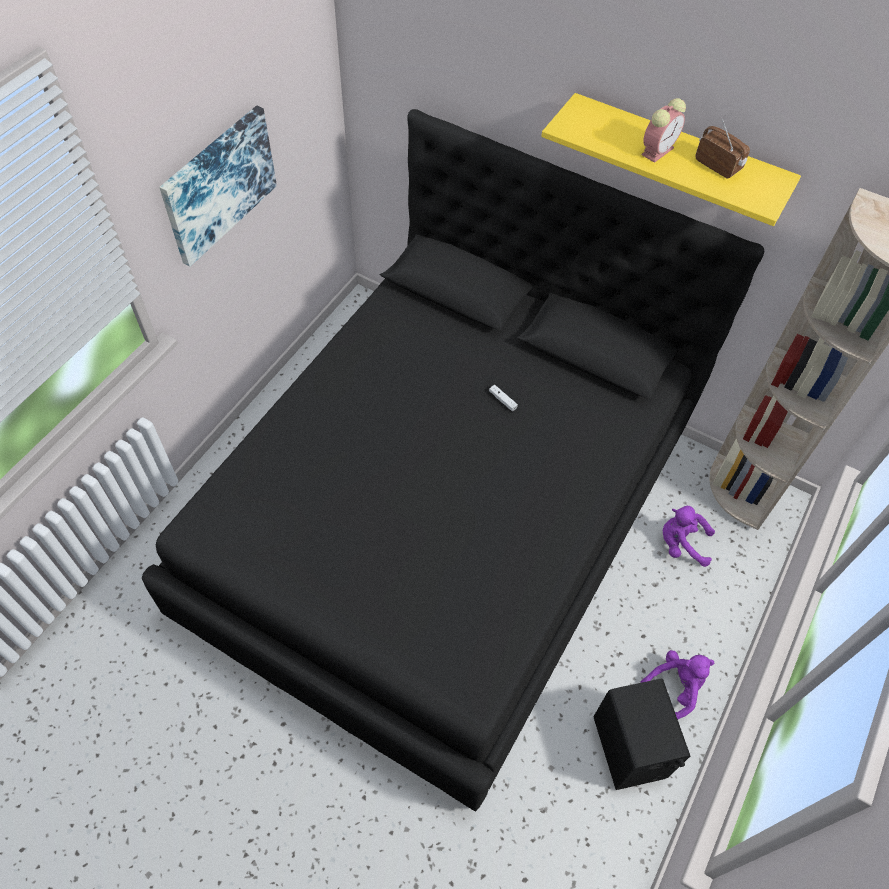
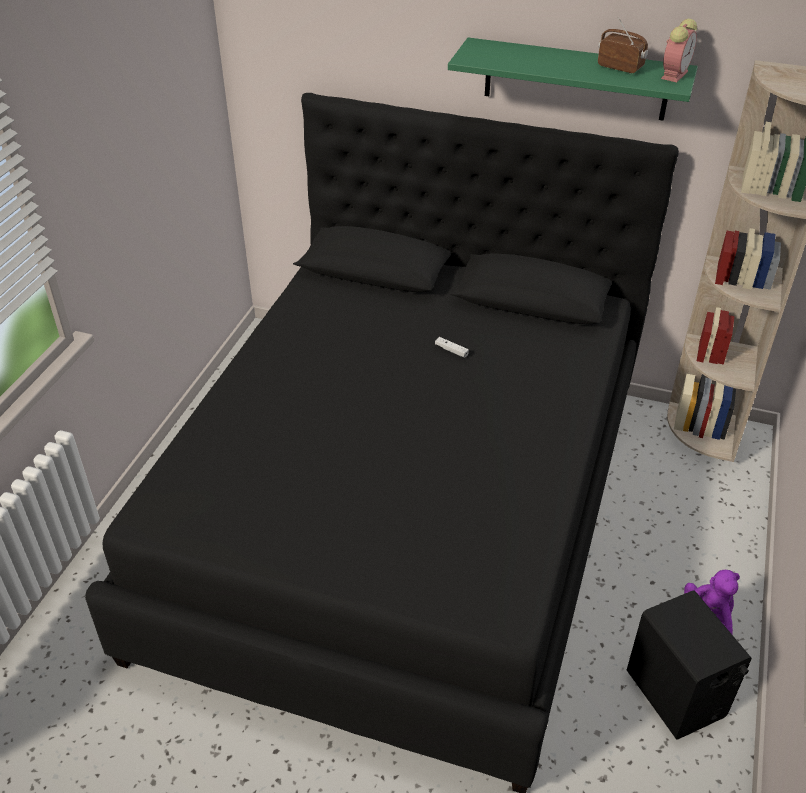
camera: 10 degrees left, 15 degrees down
picture [159,105,277,267] -> none
yellow shelf [541,93,801,226] -> green shelf [448,38,698,121]
alarm clock [641,98,686,163] -> alarm clock moved to [661,19,697,82]
purple plush toy [663,506,715,567] -> none

